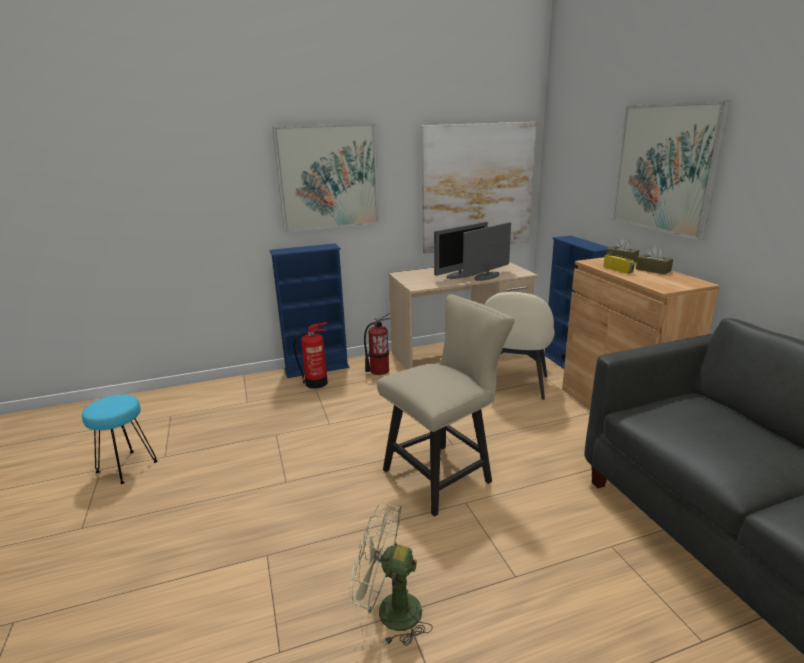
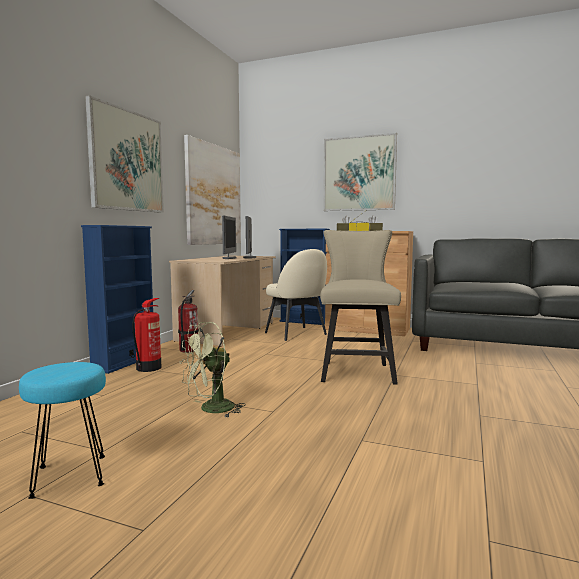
camera: 50 degrees left, 15 degrees down
green fan [349,502,433,646] -> green fan moved to [179,322,246,418]

